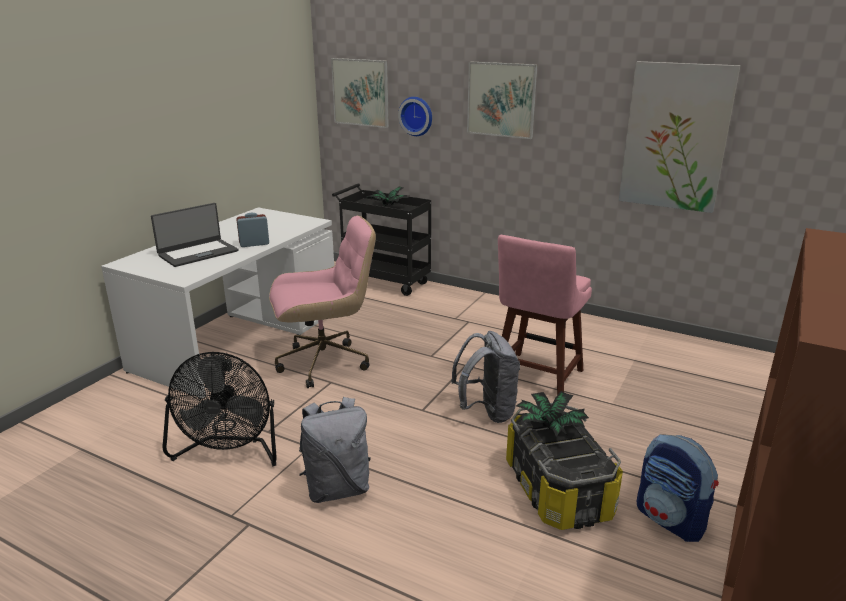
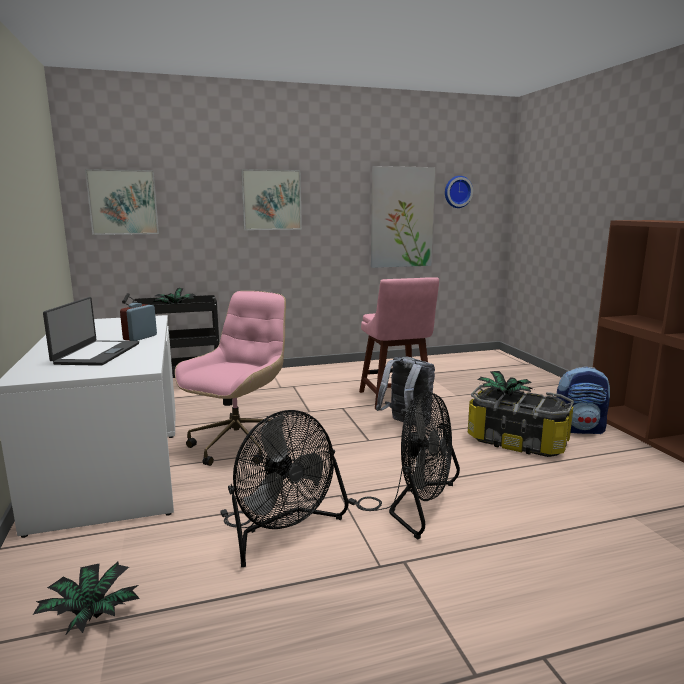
camera: 45 degrees left, 10 degrees down
grey backpack [299,397,371,503] -> black fan [348,391,460,540]
wall clock [398,97,432,136] -> wall clock moved to [445,176,473,208]
none -> potted plant [33,562,140,636]

